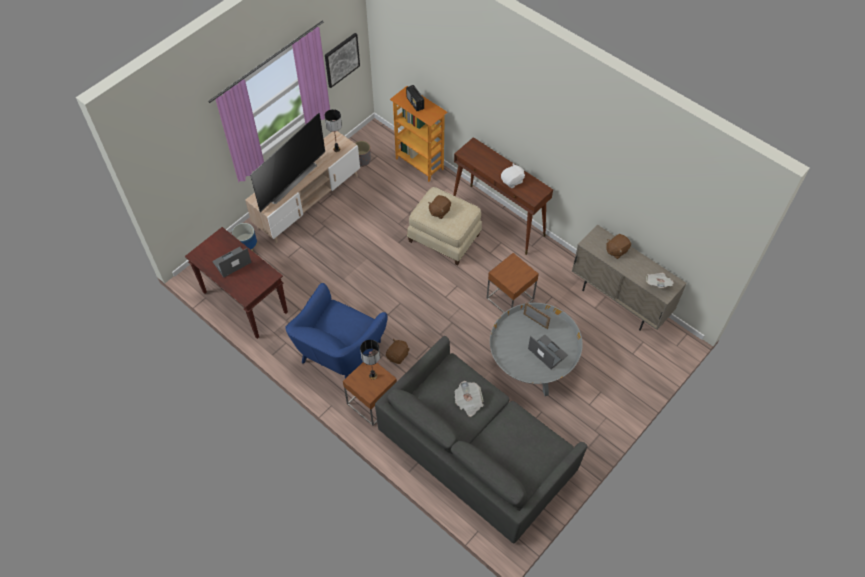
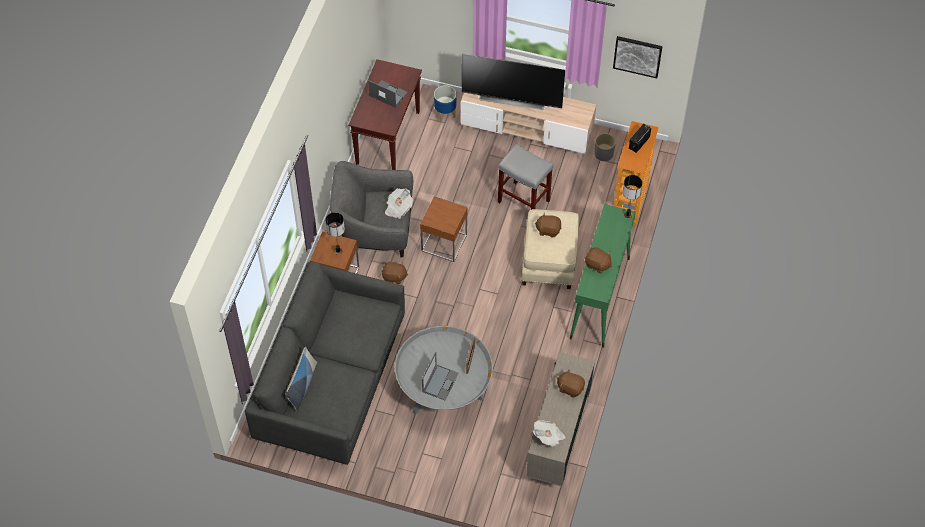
camera: 65 degrees right, 0 degrees up
blue armchair [285,283,388,379] -> grey armchair [330,161,413,257]
table lamp [324,109,342,152] -> table lamp moved to [623,175,642,219]
brown console table [453,137,553,255] -> green console table [570,204,636,348]
newspaper [455,381,484,417] -> newspaper moved to [385,188,413,219]
brown side table [487,253,539,313] -> brown side table moved to [420,196,467,262]
white plush toy [501,163,525,188] -> brown plush toy [585,247,612,274]
none -> pillow [285,346,317,411]
none -> grey stool [498,144,554,210]

